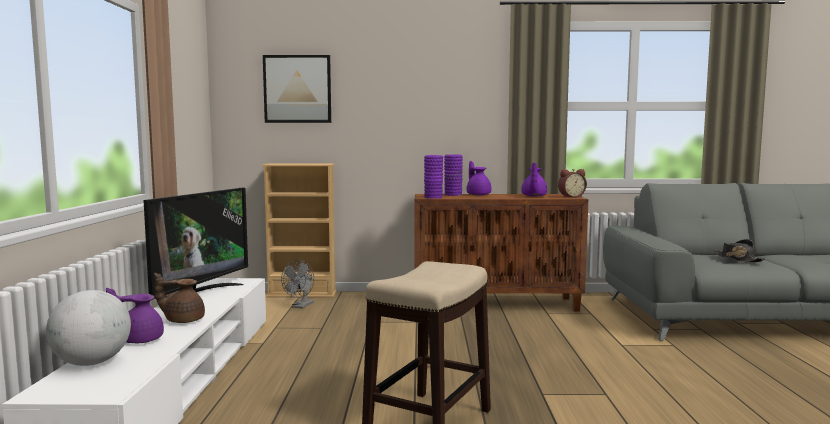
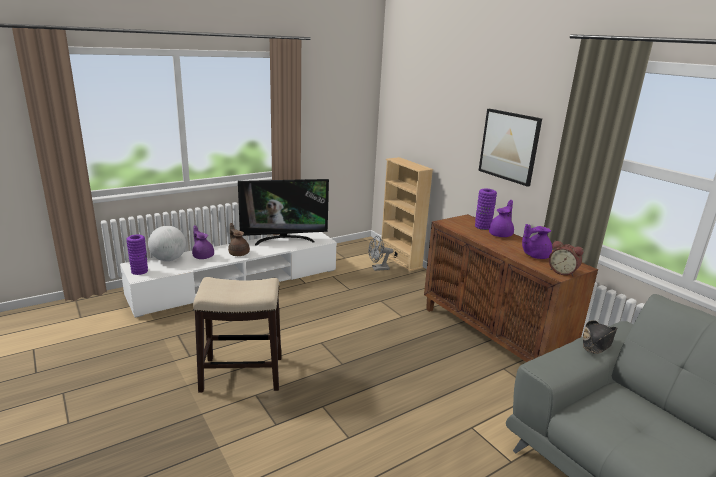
camera: 55 degrees right, 15 degrees up
picture [263,55,331,123] -> picture moved to [479,109,542,187]
purple vase [424,155,443,199] -> purple vase moved to [126,235,148,275]
black hat [714,239,765,262] -> black hat moved to [583,320,617,354]

